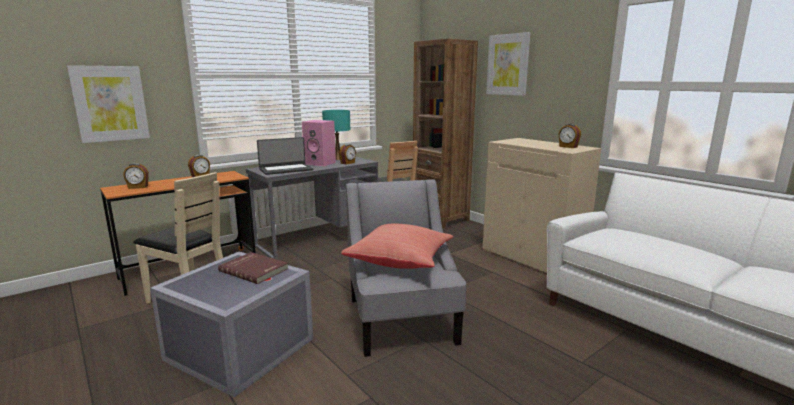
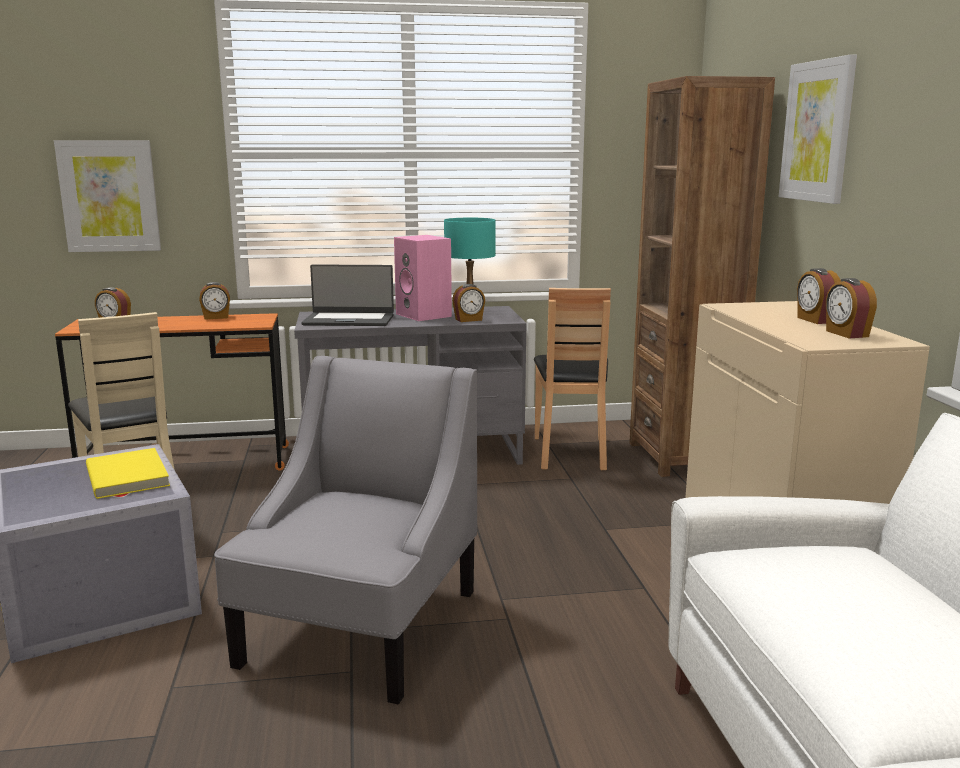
camera: 30 degrees right, 0 degrees up
red book [218,252,289,284] -> yellow book [86,448,170,499]
red pillow [341,224,454,269] -> none
none -> alarm clock [797,268,841,324]

